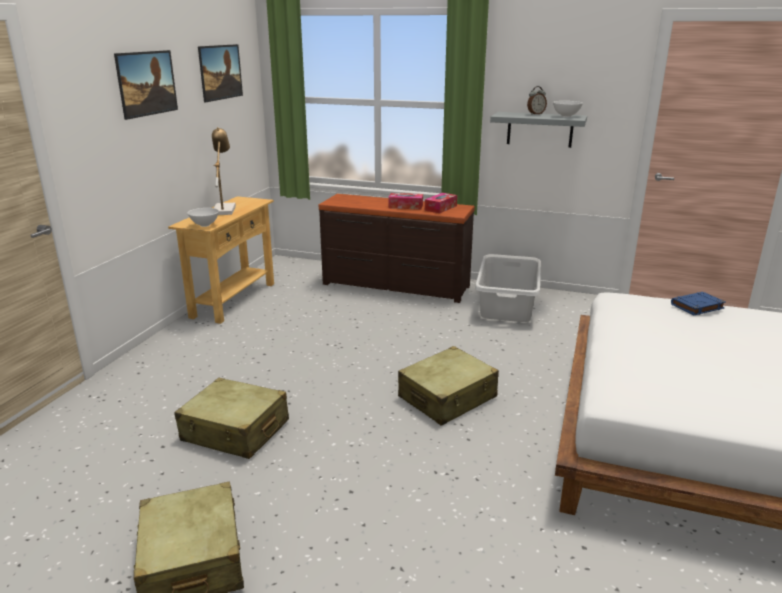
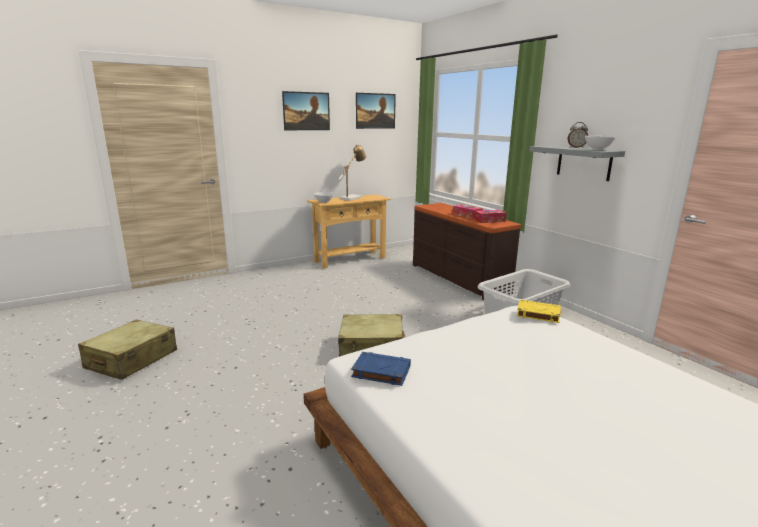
camera: 40 degrees right, 5 degrees down
beige suitcase [174,378,289,459] -> none
blue book [671,292,726,315] -> blue book moved to [351,352,411,386]
none -> yellow book [517,300,561,323]

